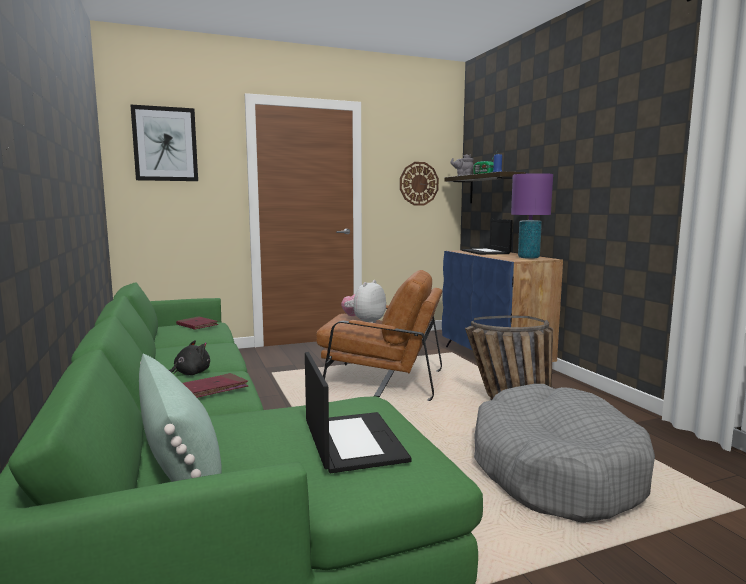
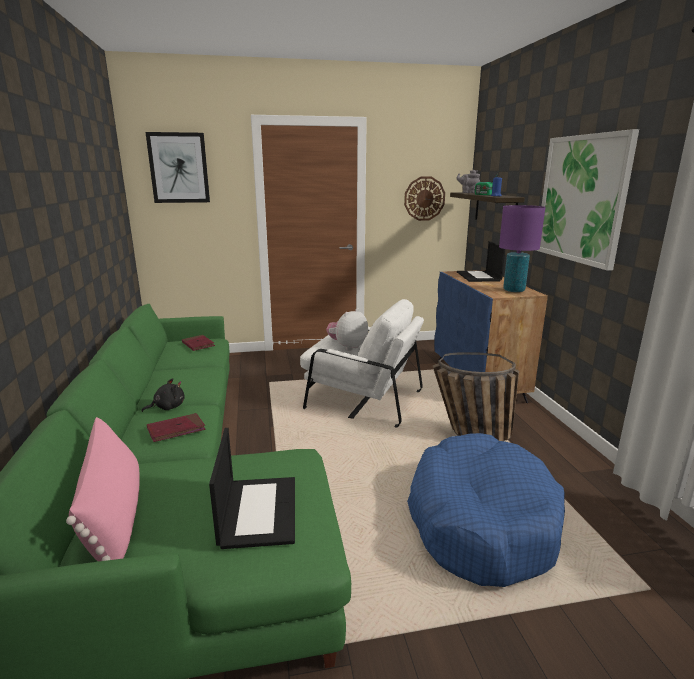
camera: 10 degrees right, 10 degrees up
green pillow [139,354,222,482] -> pink pillow [66,417,140,562]
brown armchair [316,270,442,401] -> white armchair [300,299,424,428]
grey dog bed [474,384,655,523] -> blue dog bed [407,433,565,587]
none -> picture [536,129,639,271]

